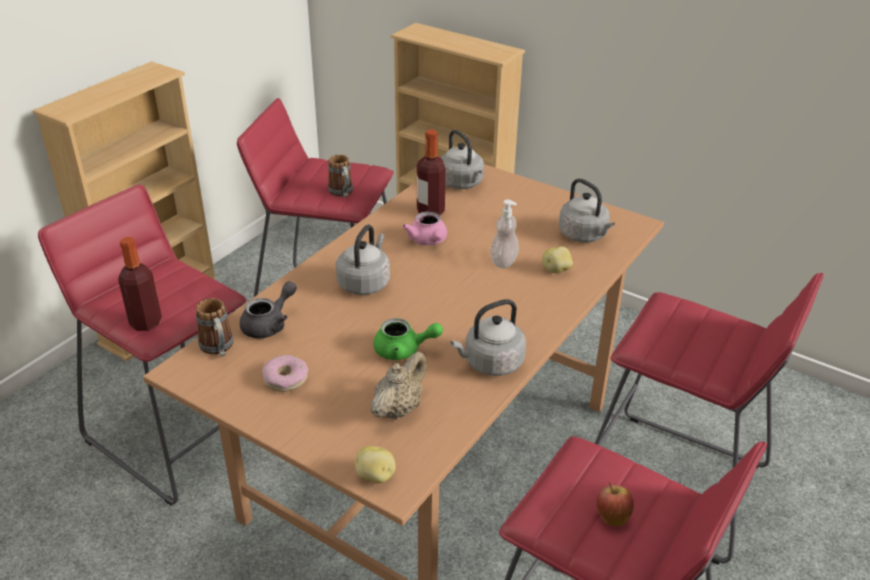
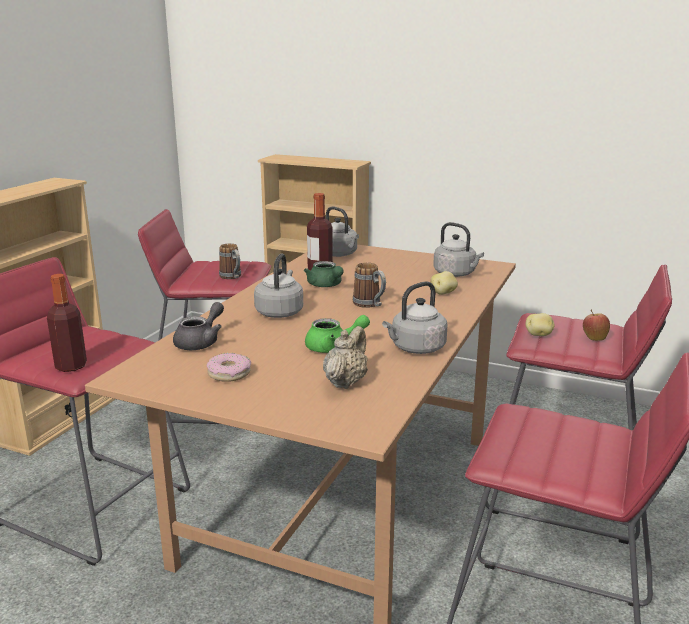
camera: 10 degrees left, 15 degrees down
mug [196,298,233,357] -> mug moved to [353,263,386,308]
potato [355,446,396,483] -> potato moved to [526,313,555,336]
pink teapot [403,212,447,245] -> green teapot [304,261,344,287]
soap dispenser [490,199,519,268] -> none
apple [596,482,634,526] -> apple moved to [583,309,610,341]

